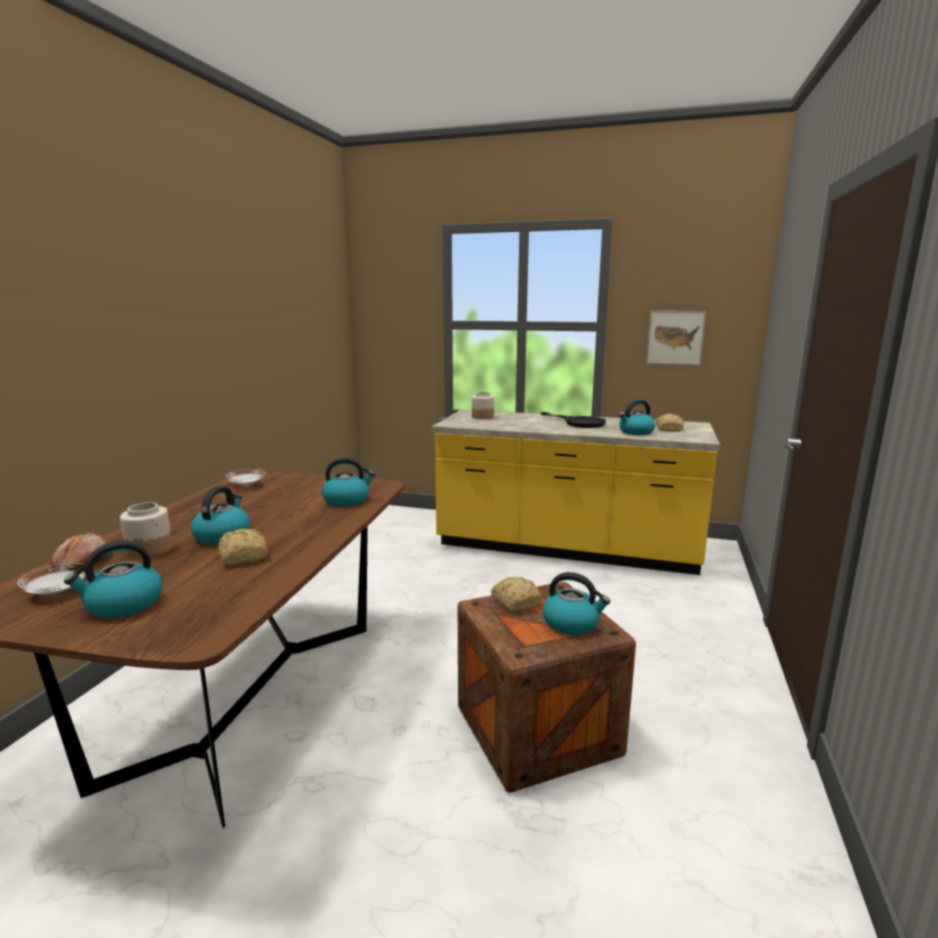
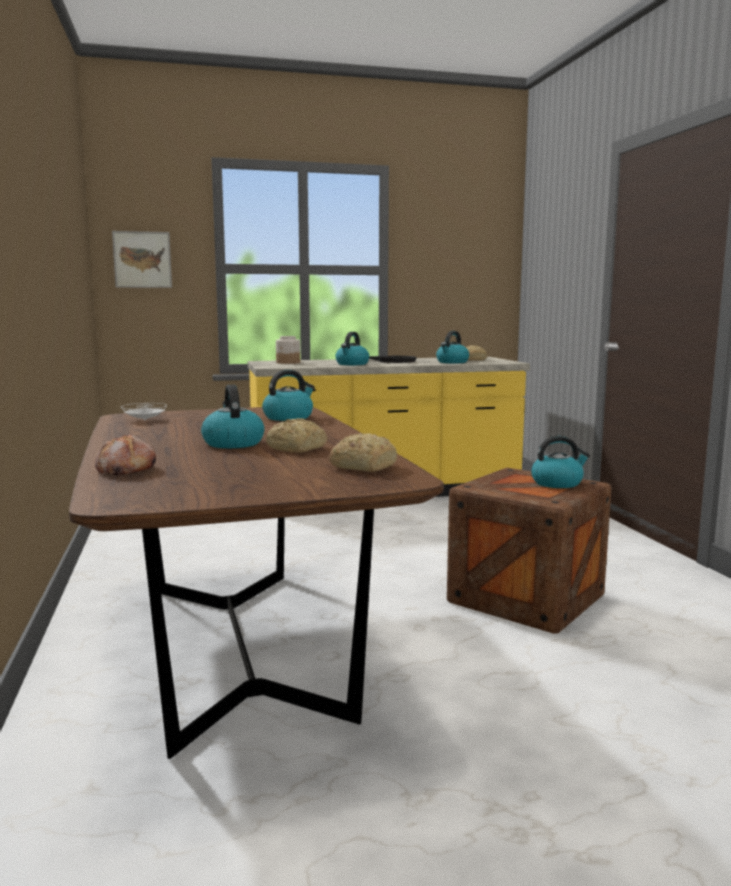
camera: 30 degrees left, 5 degrees down
white plate [18,563,85,595] -> none
kettle [64,541,162,618] -> kettle moved to [335,332,369,365]
jar [120,502,173,558] -> none
bread [491,577,541,612] -> bread moved to [329,433,397,472]
picture [646,311,706,365] -> picture moved to [112,231,172,288]

